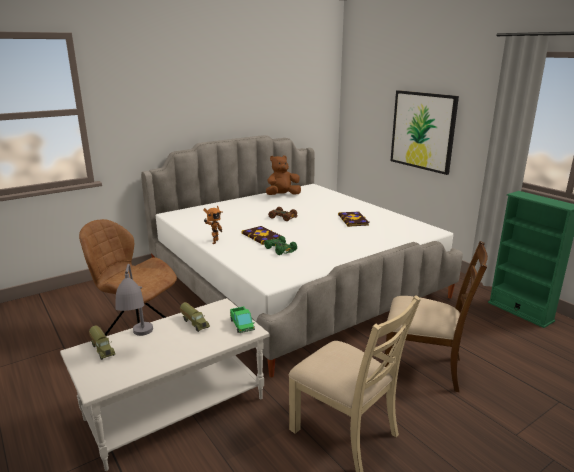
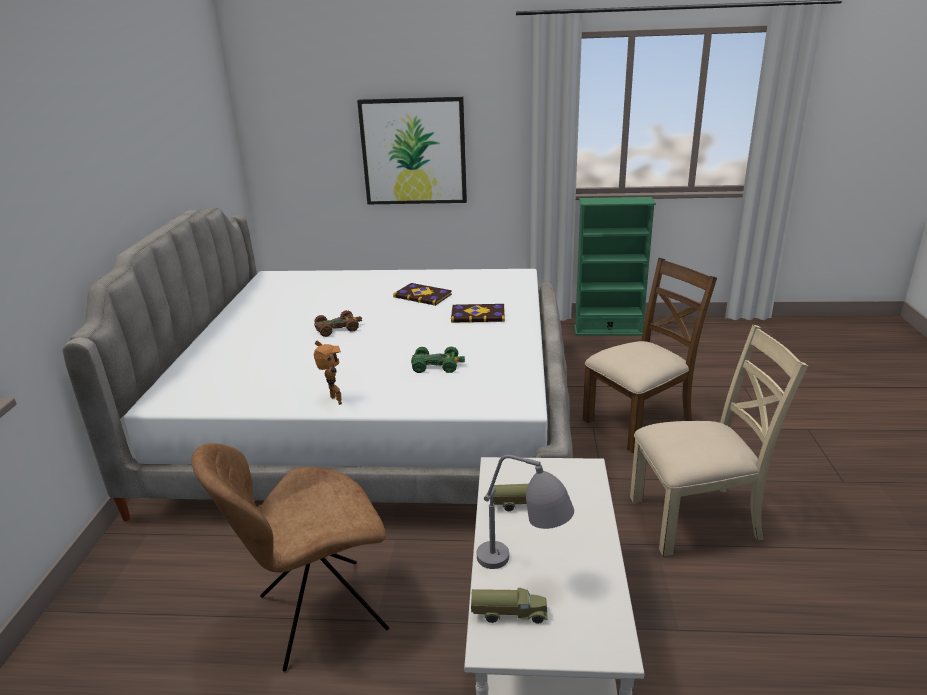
camera: 50 degrees left, 5 degrees up
toy truck [230,306,255,333] -> none
book [241,226,281,245] -> book moved to [451,304,505,323]
brown plush toy [266,155,301,195] -> none

